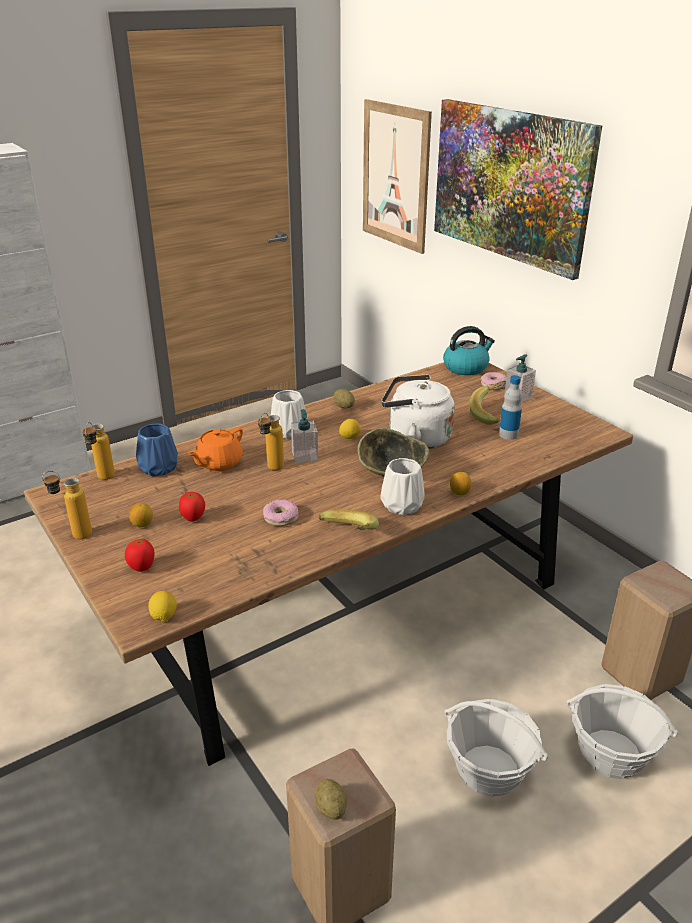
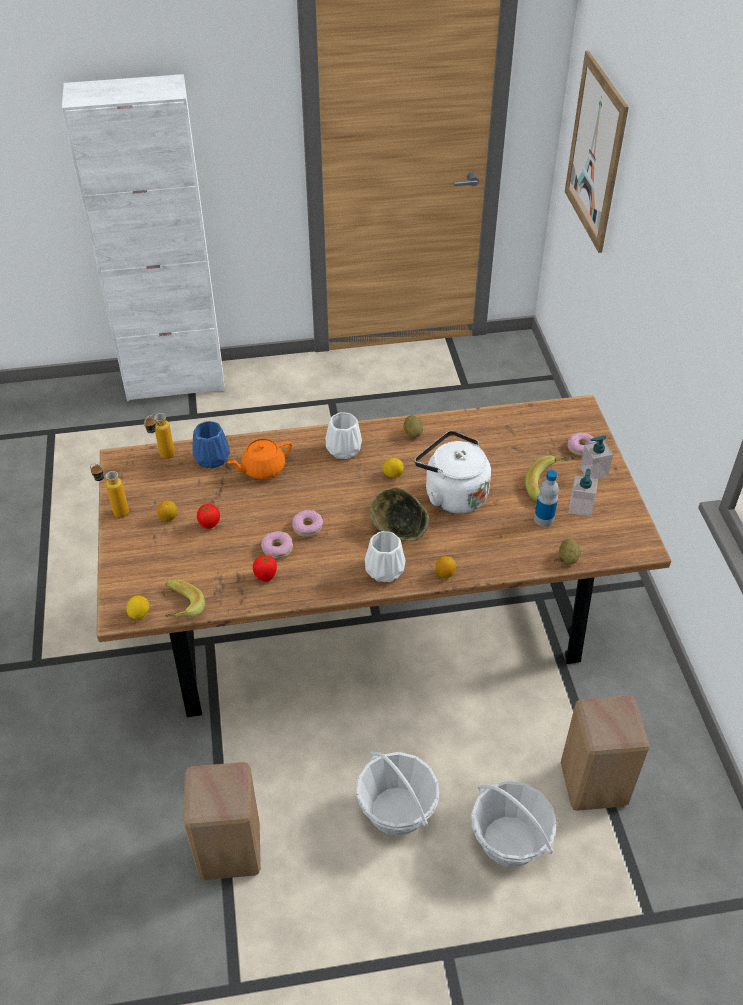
camera: 25 degrees right, 15 degrees up
tomato [125,539,155,572] -> tomato moved to [253,555,277,582]
bottle [258,413,284,470] -> none
soap dispenser [291,409,318,463] -> soap dispenser moved to [569,469,598,516]
potato [315,779,347,820] -> potato moved to [559,538,581,565]
banana [318,509,379,531] -> banana moved to [165,580,205,618]
picture [434,99,602,280] -> none
kettle [443,326,495,375] -> none
none -> donut [292,510,323,537]

